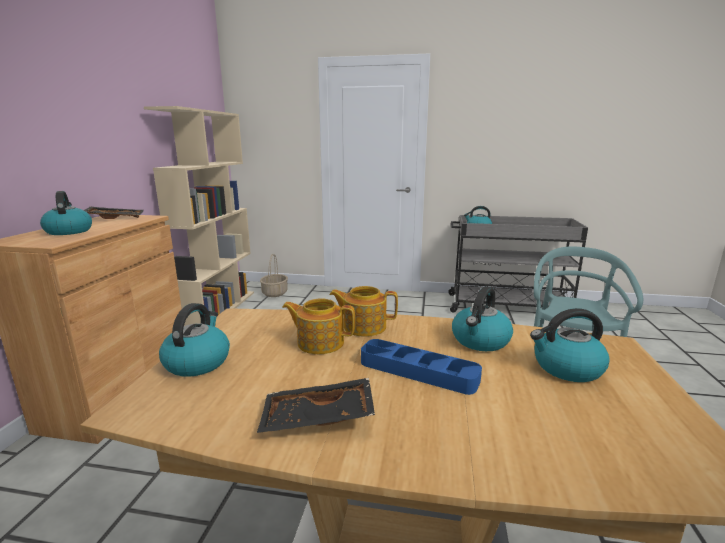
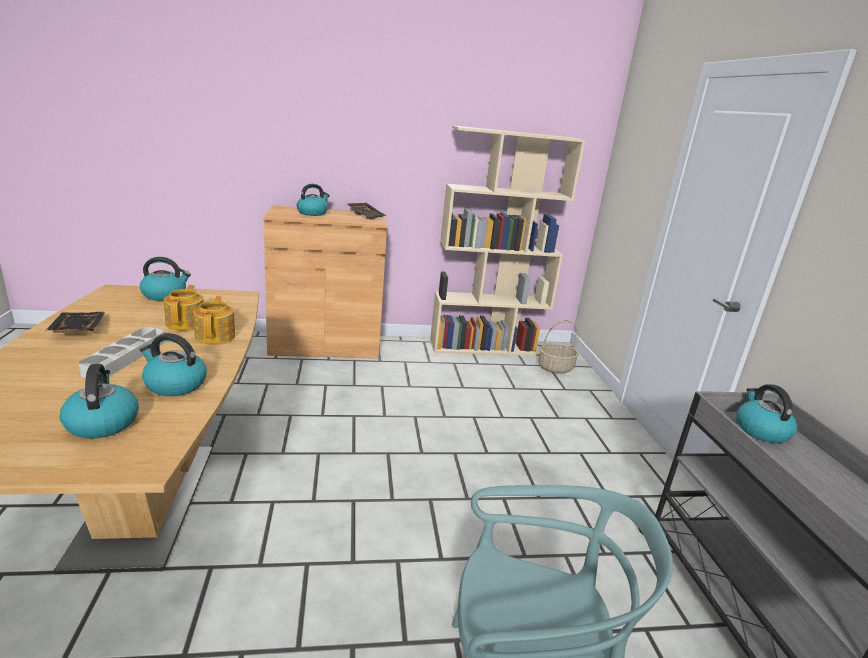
camera: 70 degrees right, 5 degrees up
blue tray [361,339,482,395] -> grey tray [78,327,165,378]

